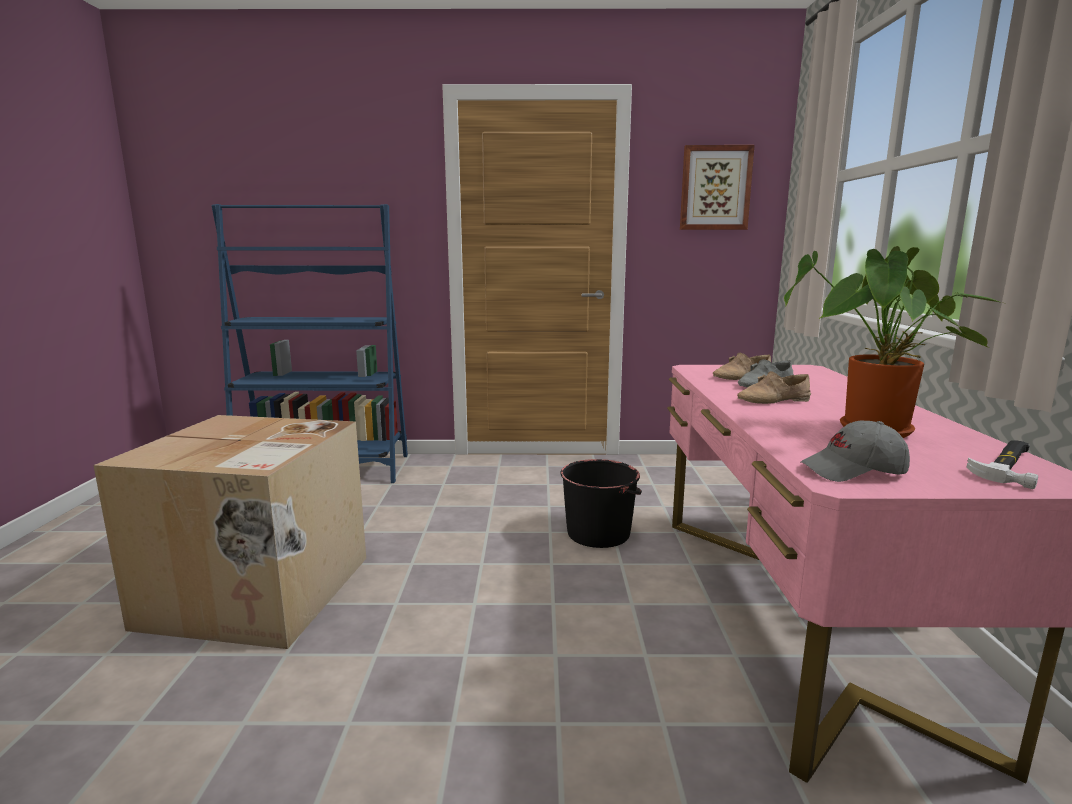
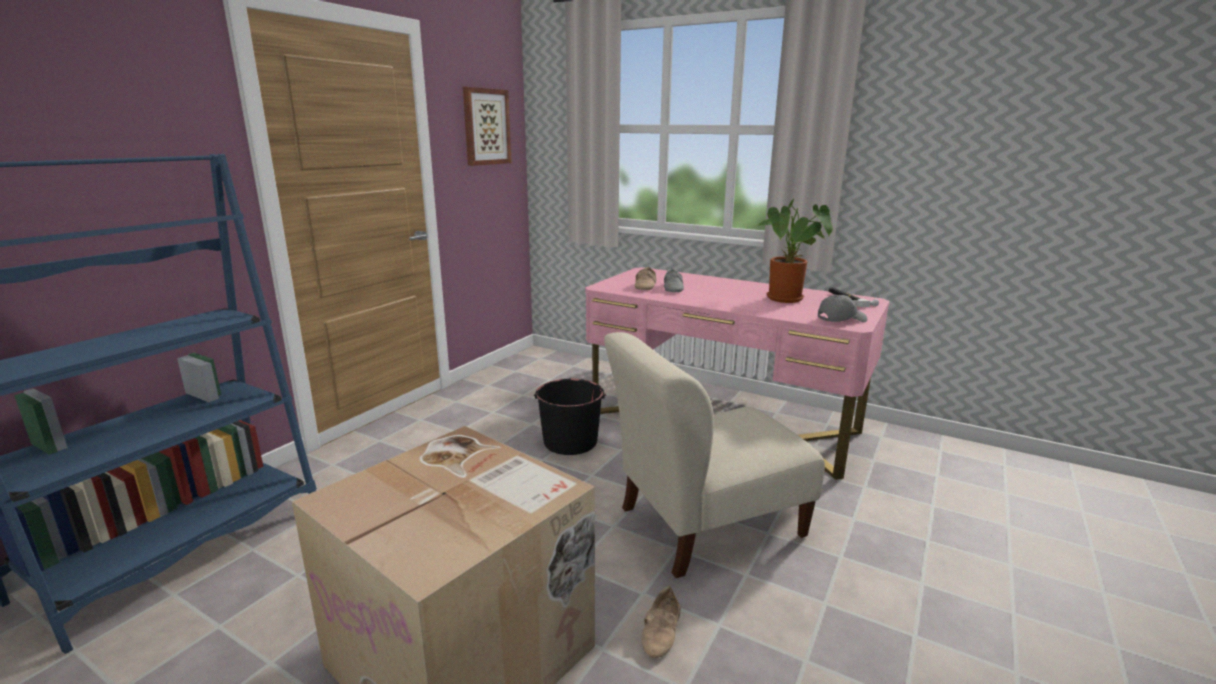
camera: 60 degrees left, 5 degrees up
beige shoe [737,371,811,404] -> beige shoe moved to [642,585,681,659]
grey cap [801,420,910,482] -> grey cap turned 135 degrees counterclockwise [818,295,868,322]
none -> beige chair [604,332,825,578]

